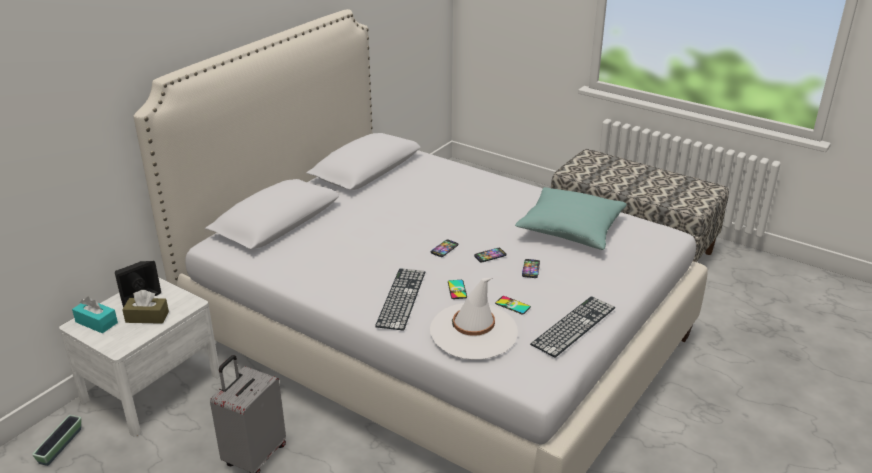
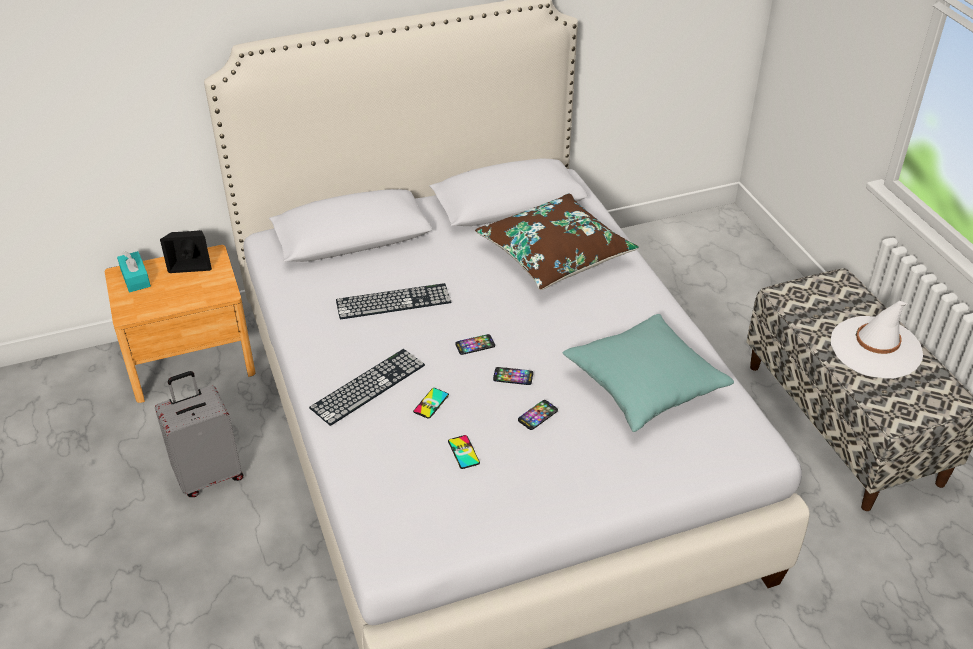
camera: 35 degrees right, 10 degrees up
planter [32,415,81,466] -> none
white nightstand [59,277,220,436] -> brown nightstand [105,245,256,403]
brown tissue box [122,290,169,324] -> none
white hat [430,278,518,360] -> white hat moved to [831,301,923,379]
keyboard [530,296,615,358] -> keyboard moved to [336,283,452,320]
none -> brown pillow [475,194,639,290]

